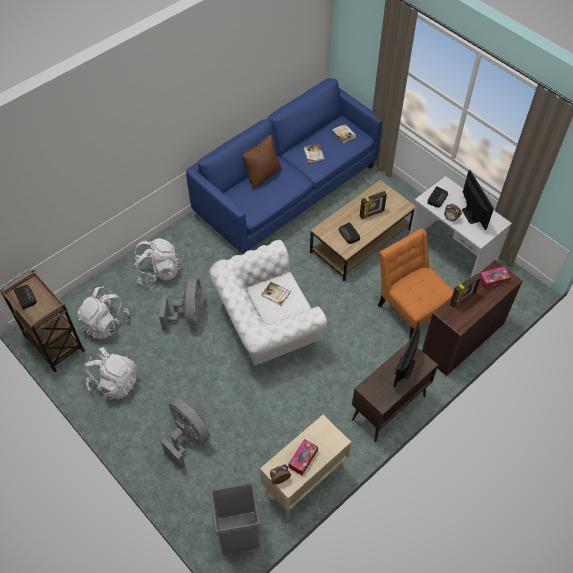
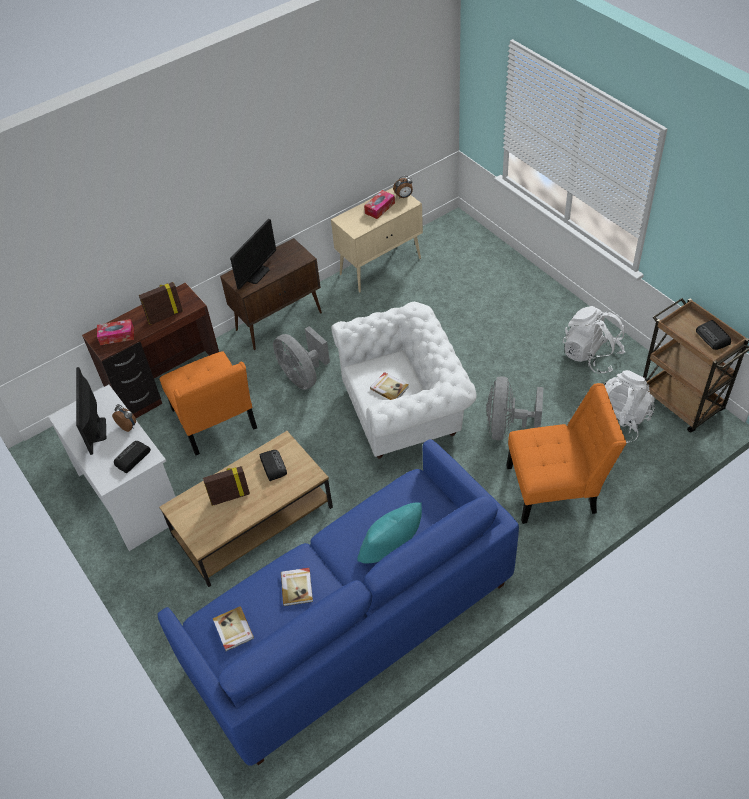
camera: 170 degrees left, 5 degrees down
white backpack [134,238,180,286] -> orange chair [506,383,626,524]
grey fan [161,398,210,470] -> grey fan moved to [273,326,330,390]
grey trash can [210,482,261,555] -> none
brown pillow [242,135,282,189] -> turquoise pillow [357,502,422,563]

